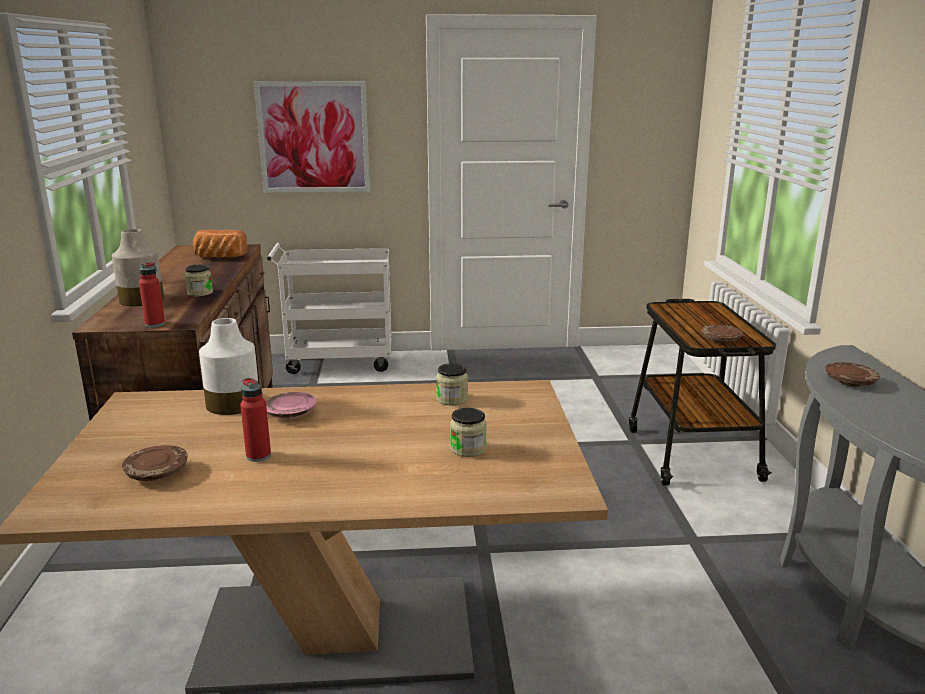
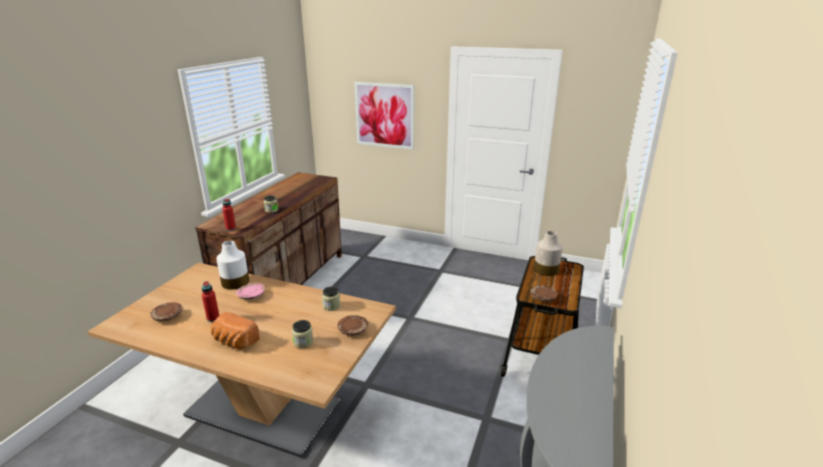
camera: 25 degrees right, 5 degrees up
beige vase [112,229,164,306] -> beige vase moved to [534,231,563,276]
bread [193,229,247,258] -> bread moved to [211,312,260,349]
white cart [267,243,392,374] -> none
brown plate [825,362,880,387] -> brown plate moved to [337,315,368,336]

